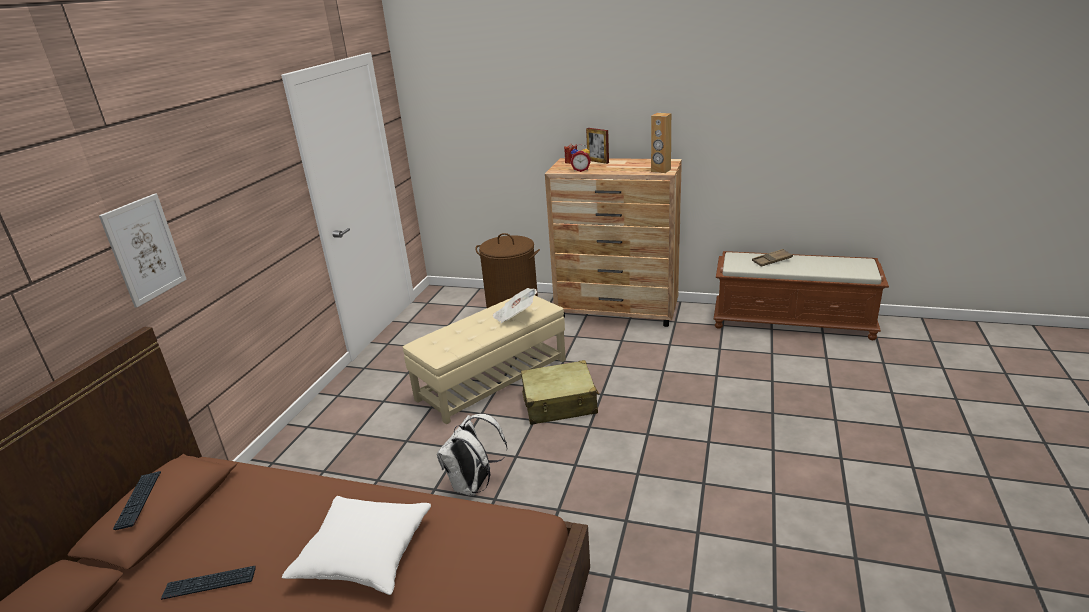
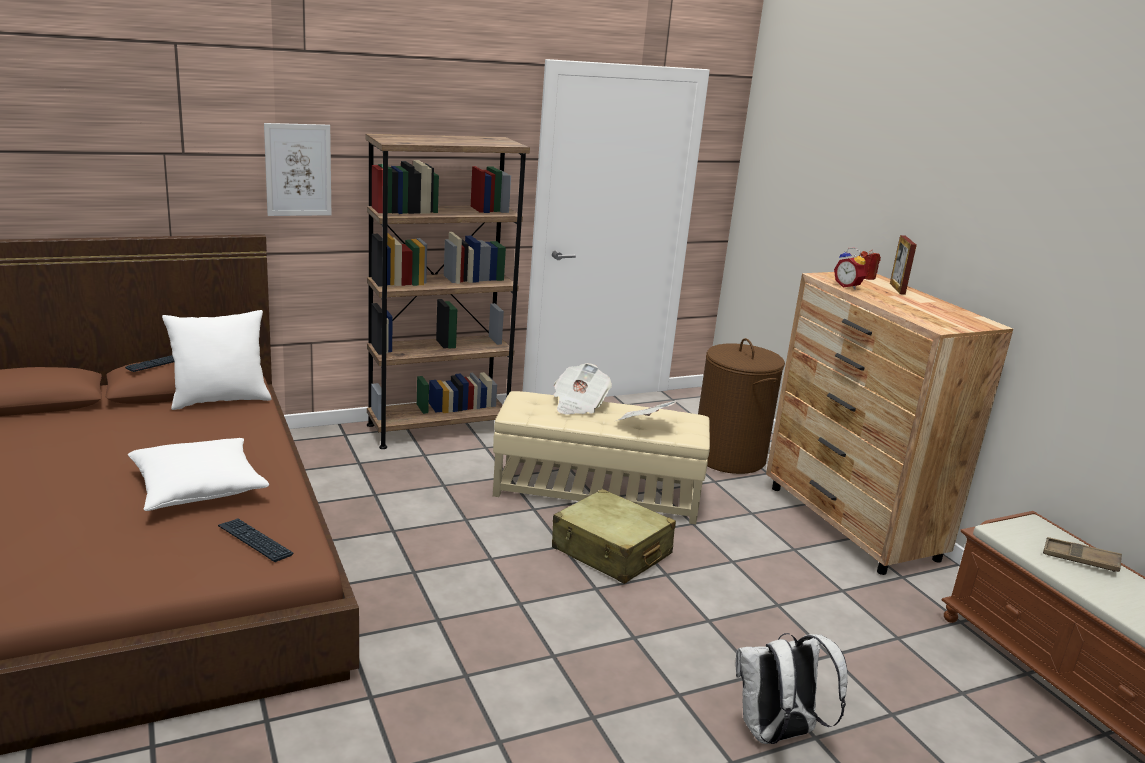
camera: 45 degrees right, 5 degrees down
keyboard [161,566,256,600] -> keyboard moved to [218,518,293,562]
white backpack [437,414,507,496] -> white backpack moved to [736,633,848,744]
brown speaker [651,113,671,173] -> none
none -> white pillow [162,310,272,410]
none -> brown bookcase [365,134,530,449]
none -> newspaper [554,363,612,415]

